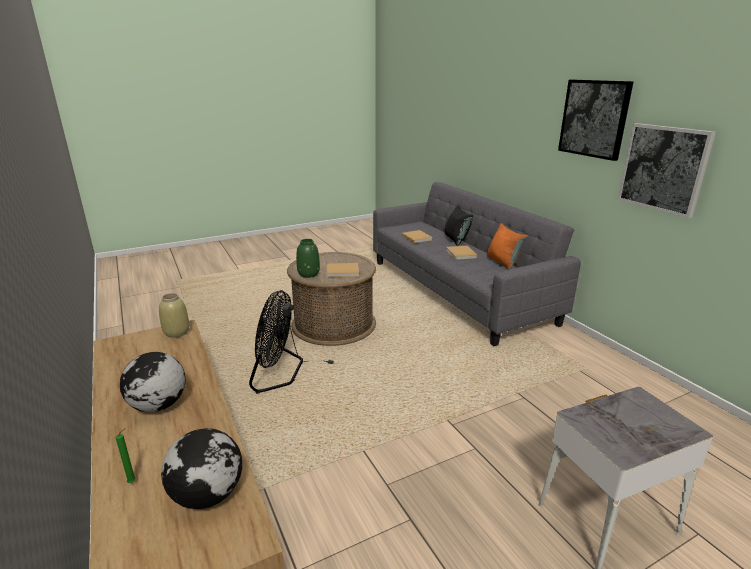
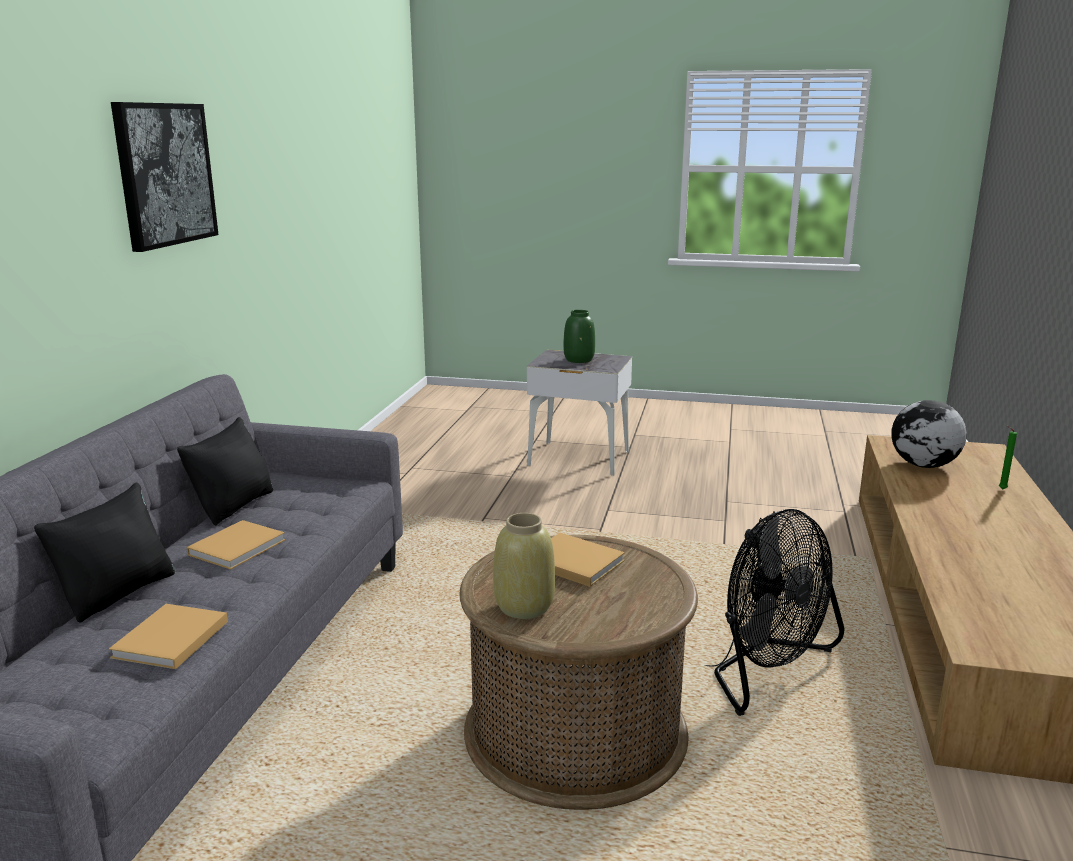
camera: 140 degrees left, 5 degrees down
globe [120,352,186,412] -> none
beige vase [159,293,189,338] -> beige vase moved to [493,513,555,619]
green vase [296,239,320,278] -> green vase moved to [564,310,595,363]
orange pillow [487,223,527,270] -> black pillow [177,417,273,525]
picture [617,123,716,218] -> none

